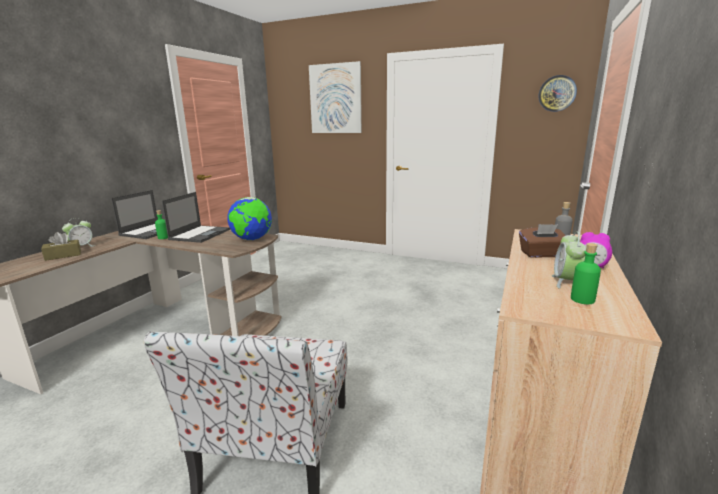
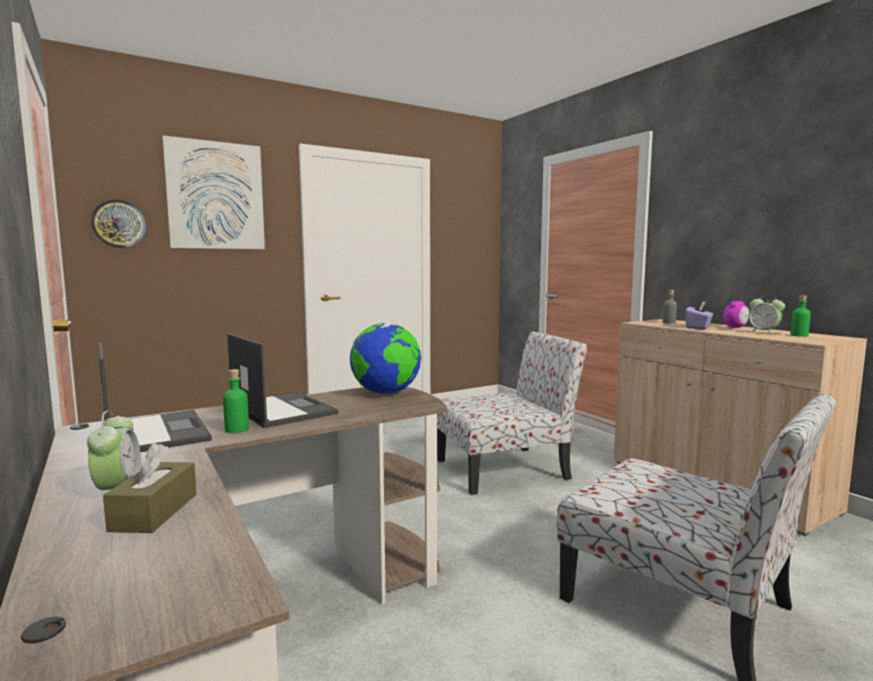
camera: 55 degrees left, 10 degrees down
brown tissue box [519,224,566,258] -> purple tissue box [685,301,713,329]
wall clock [539,75,577,112] -> wall clock moved to [91,199,146,248]
none -> chair [437,332,587,495]

